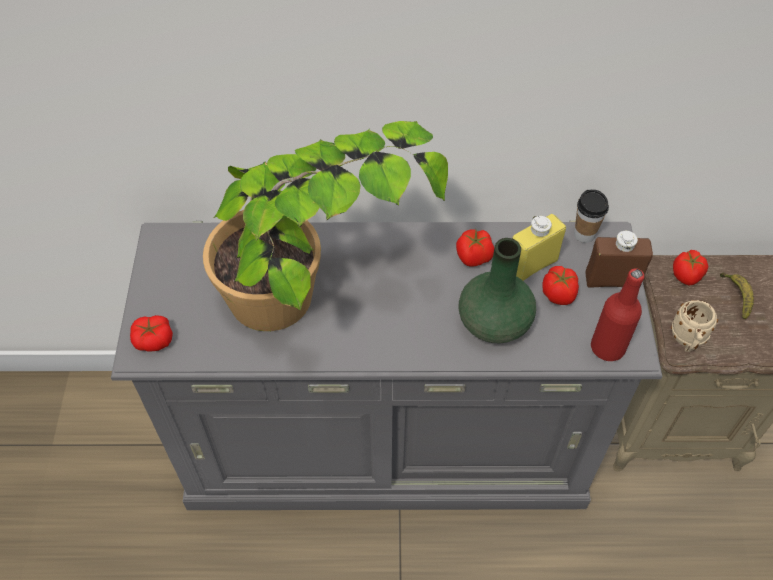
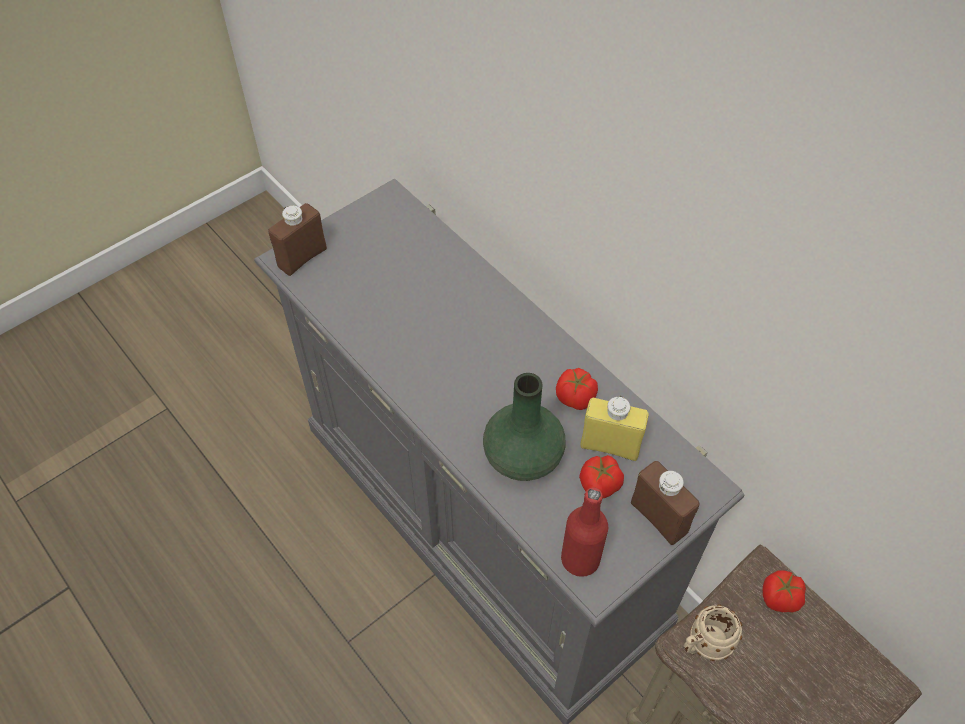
camera: 50 degrees right, 0 degrees up
tomato [130,315,173,351] -> brown bottle [268,203,327,276]
potted plant [203,121,448,331] -> none
cup [574,189,609,243] -> none
banana [720,272,754,319] -> none

